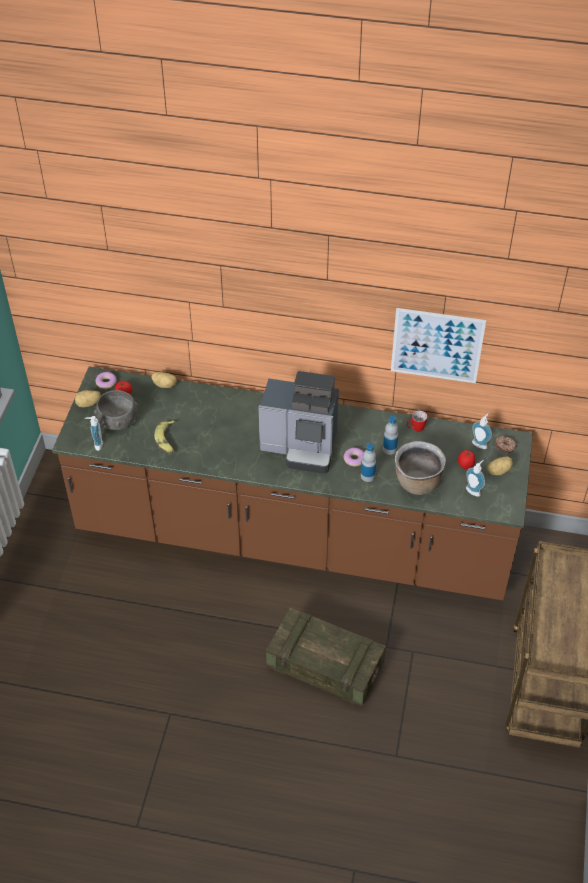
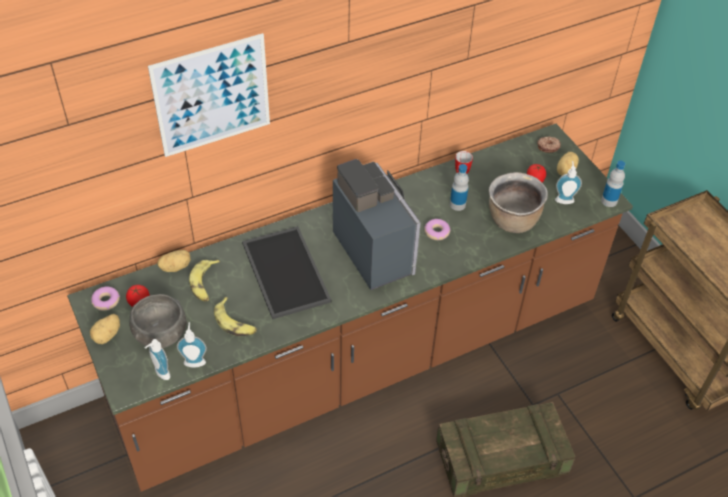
camera: 40 degrees left, 0 degrees up
coffee machine [258,371,339,474] -> coffee machine turned 90 degrees counterclockwise [333,159,421,290]
bottle [361,443,376,482] -> bottle moved to [601,161,625,207]
picture [391,308,486,383] -> picture moved to [148,33,270,157]
soap dispenser [472,413,492,449] -> soap dispenser moved to [177,322,207,368]
none -> banana [189,260,220,301]
none -> tray [242,226,331,320]

